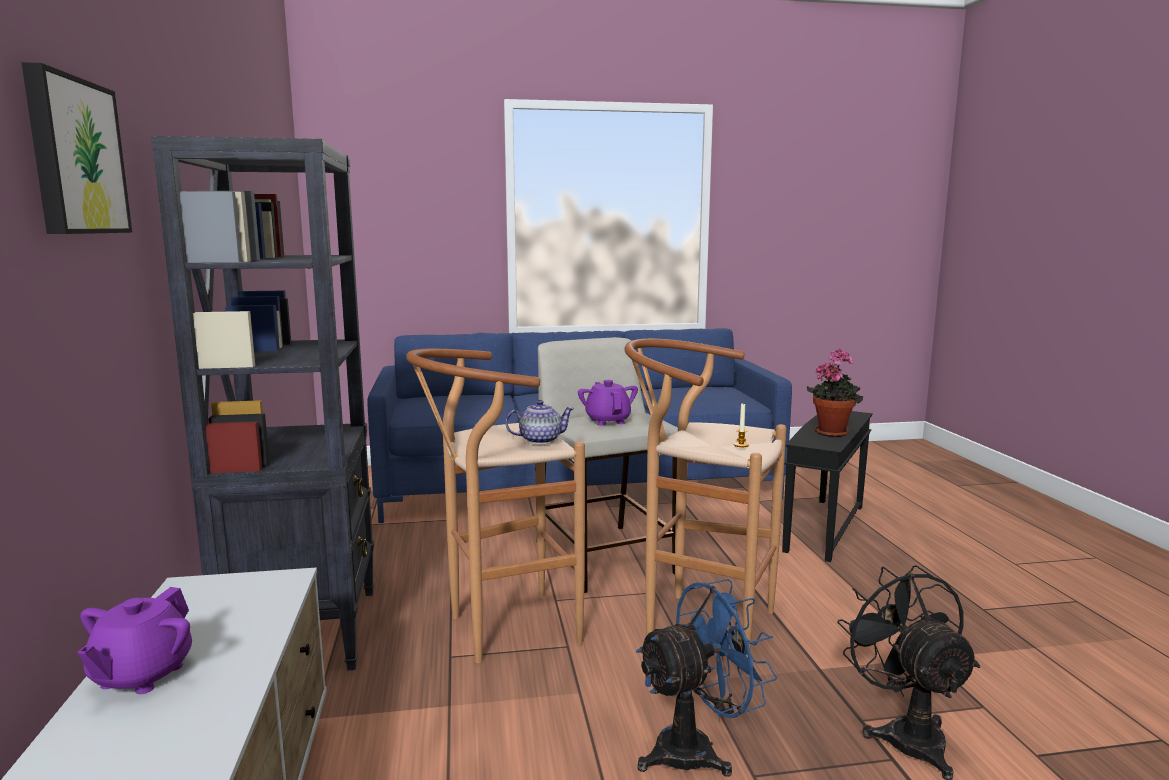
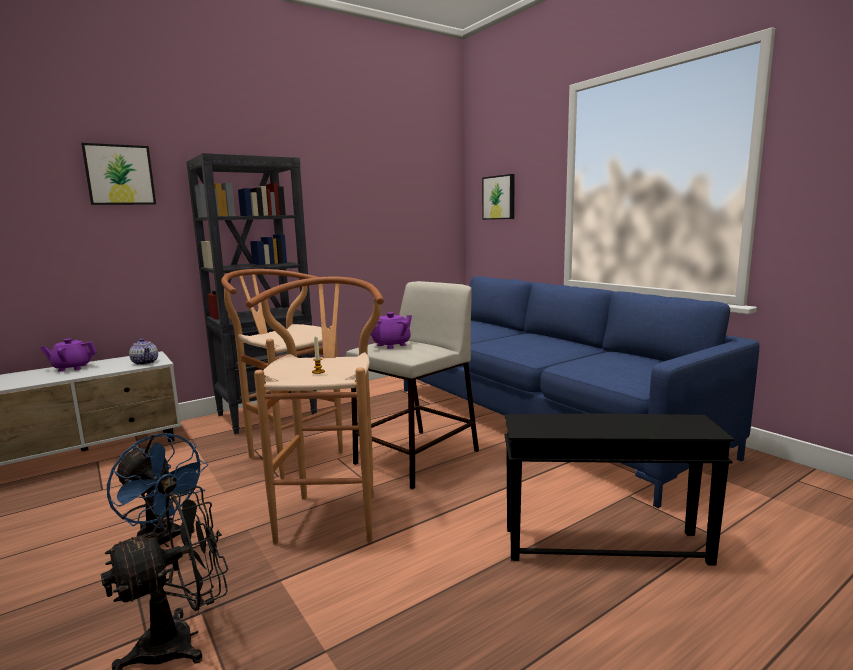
camera: 65 degrees right, 0 degrees up
teapot [505,400,575,444] -> teapot moved to [129,339,158,365]
potted plant [807,348,863,437] -> none
none -> picture [482,174,515,220]

